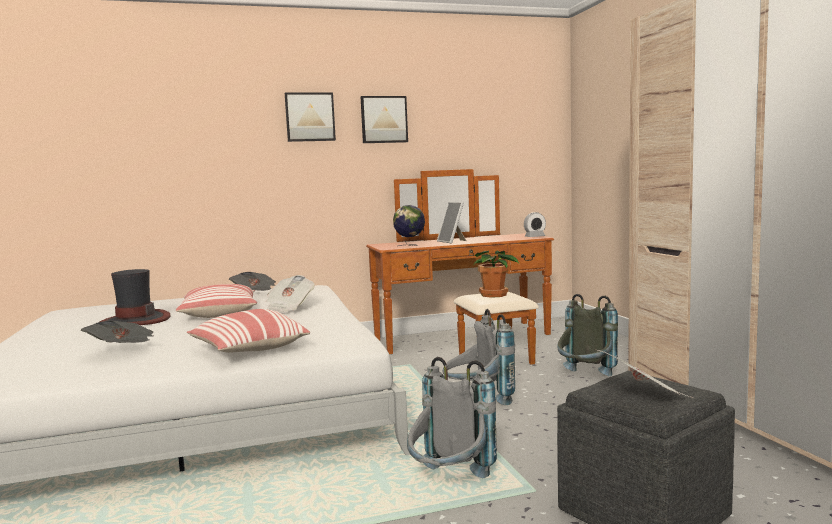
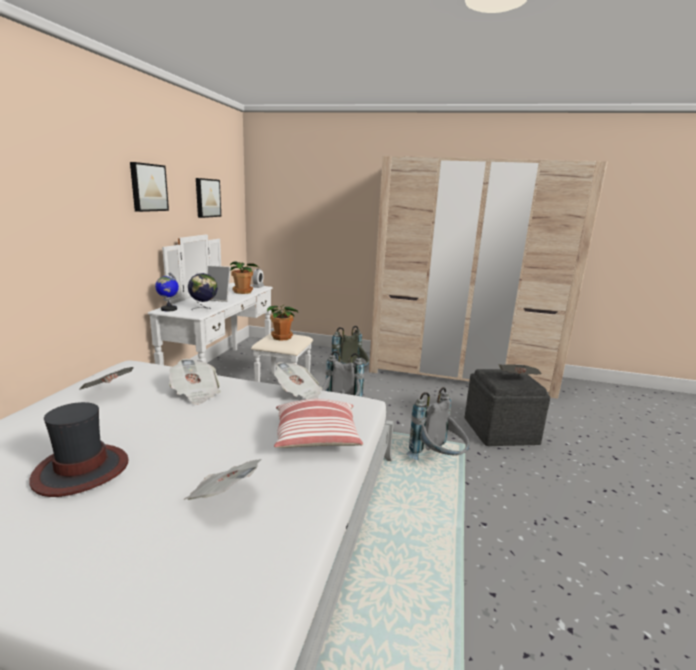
camera: 60 degrees left, 10 degrees up
pillow [176,284,257,318] -> none
picture [285,93,336,142] -> picture moved to [196,178,221,218]
brown dresser [366,169,554,365] -> white dresser [148,234,313,382]
none -> globe [155,273,179,311]
none -> potted plant [230,261,258,294]
none -> newspaper [274,362,323,399]

